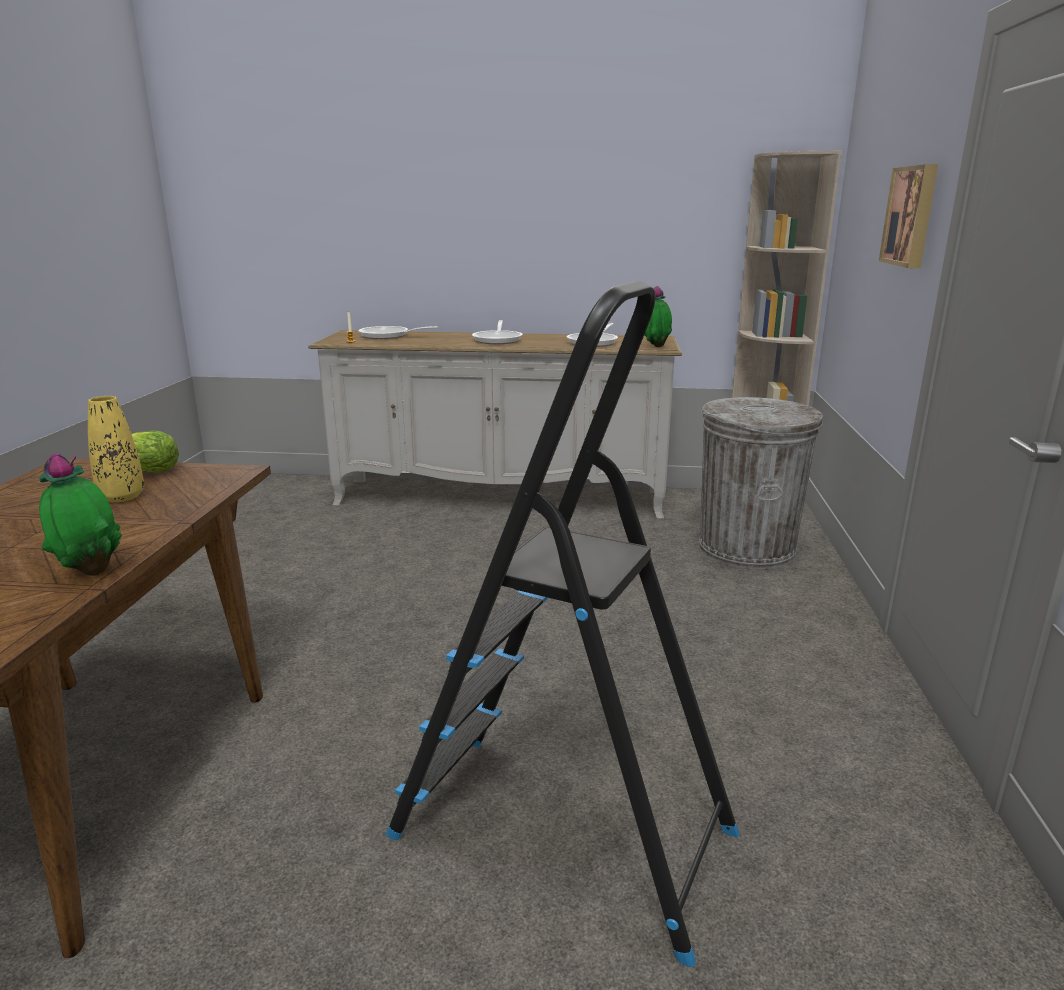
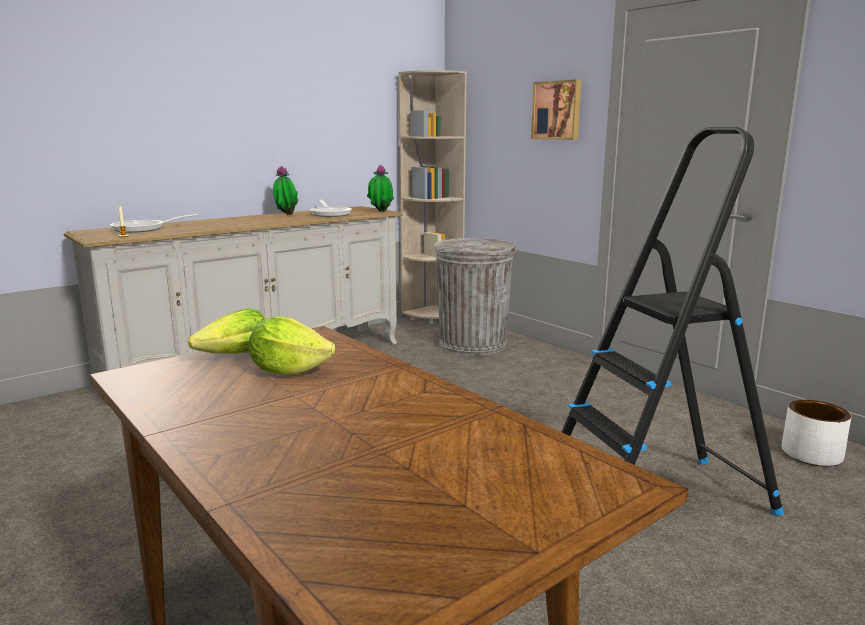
camera: 45 degrees left, 5 degrees down
potted plant [39,453,122,576] -> potted plant moved to [273,166,298,215]
yellow vase [88,396,144,502] -> lettuce [249,316,335,376]
frying pan [472,320,523,344] -> none
none -> white planter [781,400,851,467]

